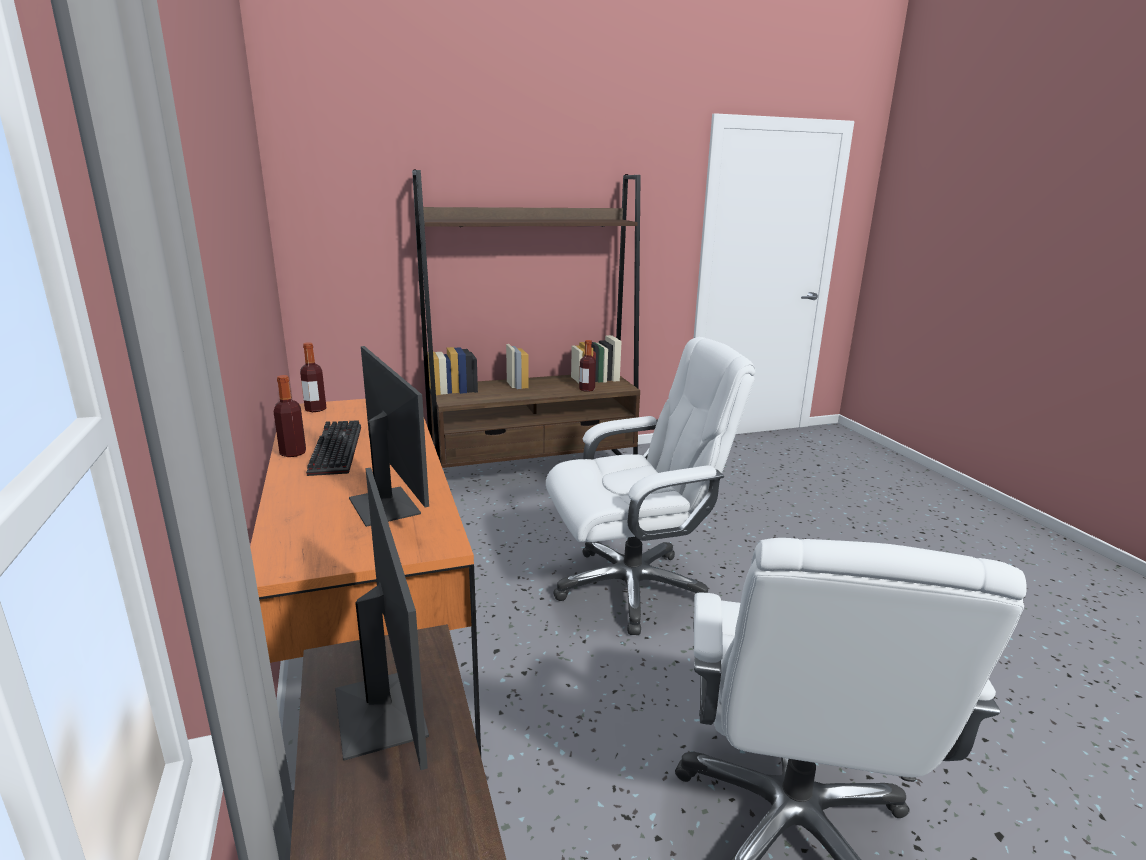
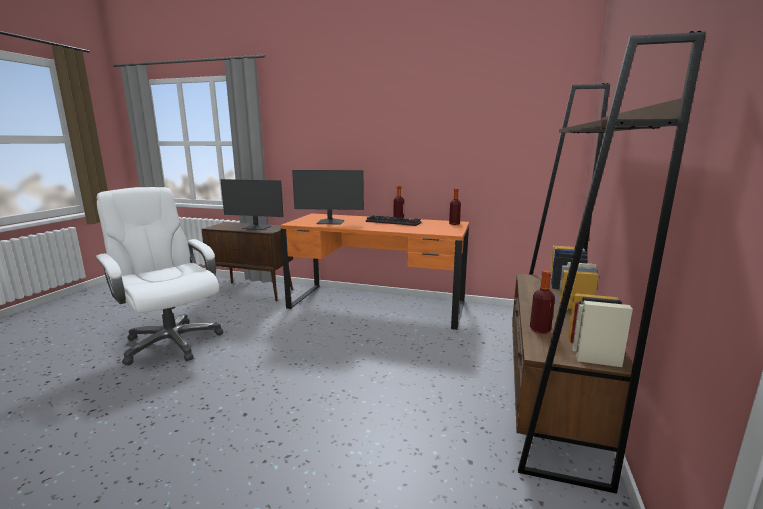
camera: 125 degrees right, 5 degrees down
white office chair [546,337,756,635] -> none

